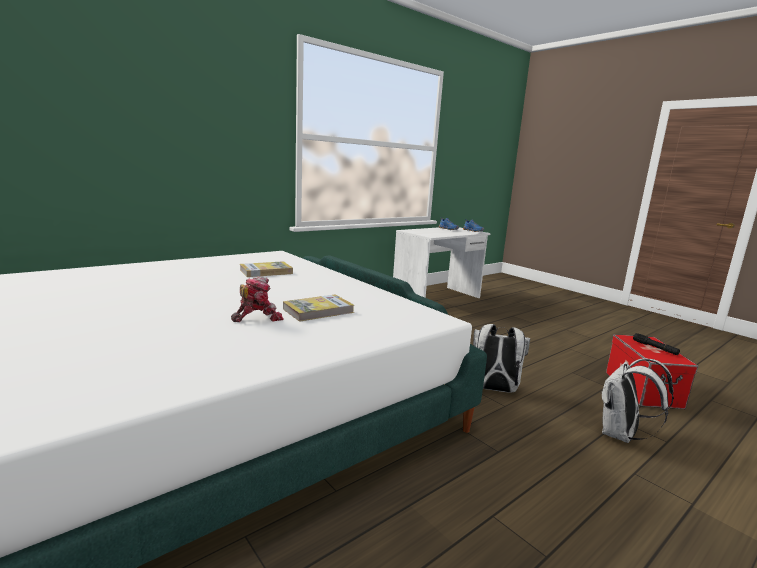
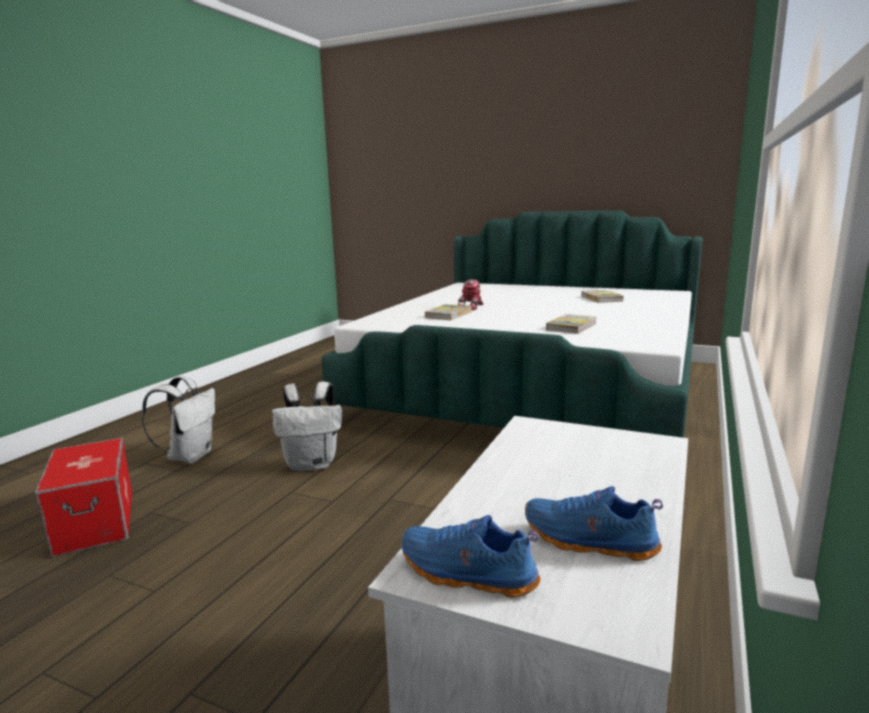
camera: 155 degrees right, 0 degrees up
black flashlight [633,333,680,355] -> none
none -> book [581,290,624,303]

